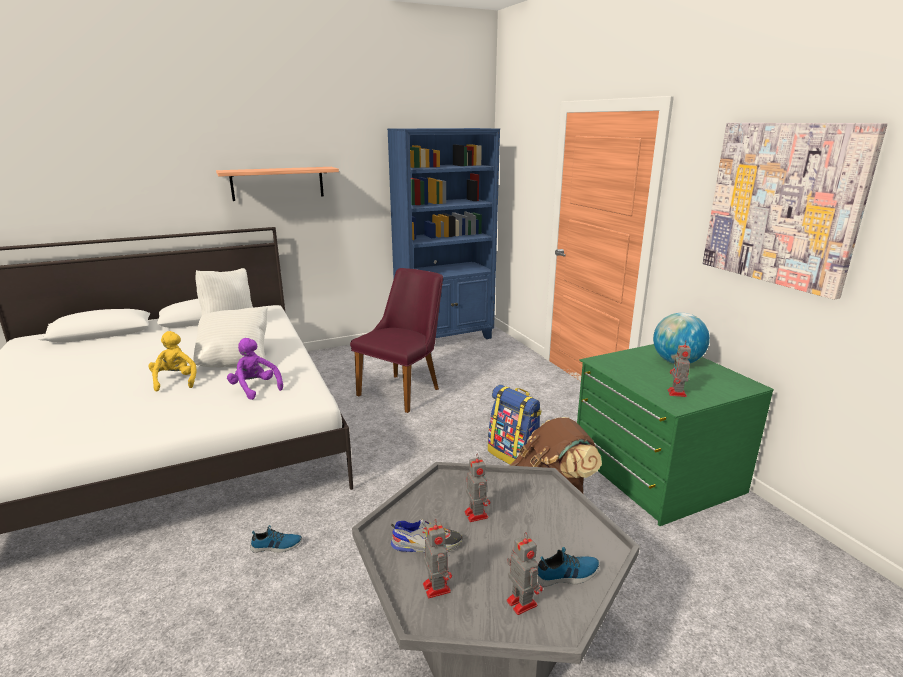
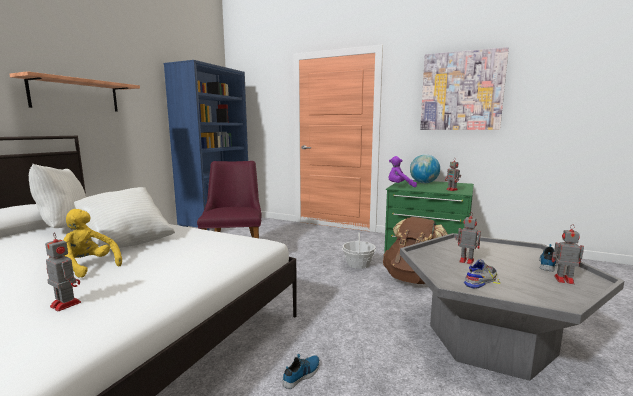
camera: 40 degrees left, 10 degrees down
purple plush toy [227,338,283,400] -> purple plush toy moved to [388,156,417,187]
toy robot [423,521,452,598] -> toy robot moved to [45,234,81,311]
backpack [488,385,542,464] -> basket [342,232,376,269]

